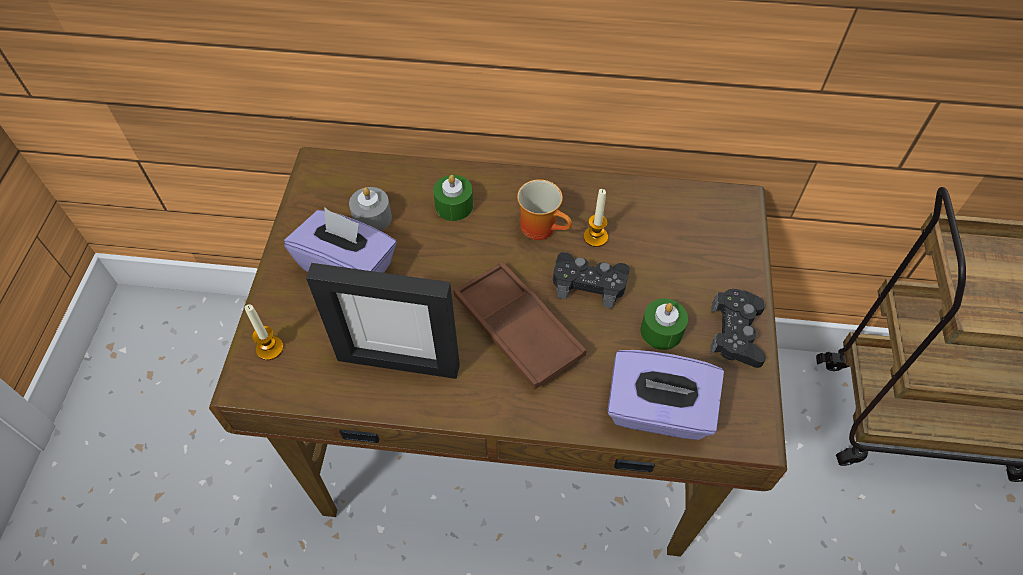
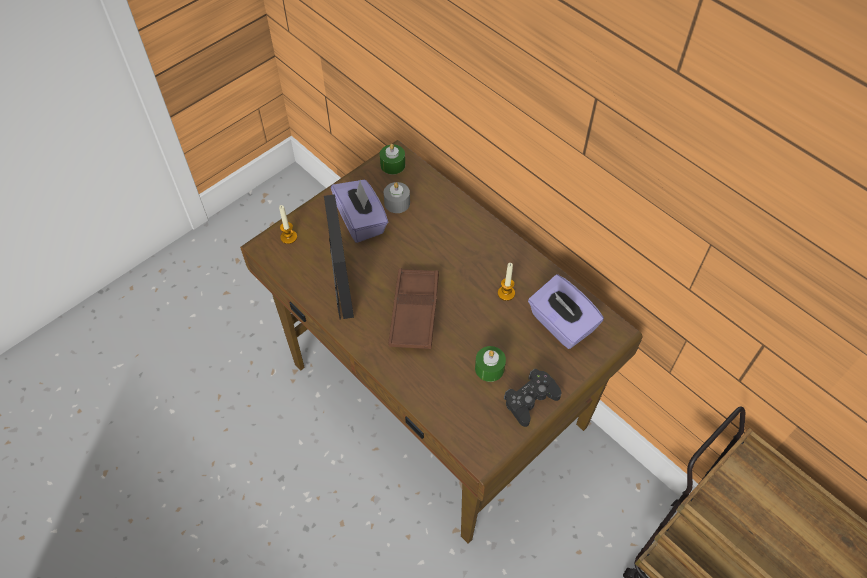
camera: 40 degrees right, 0 degrees up
picture frame [306,263,460,379] -> picture frame turned 150 degrees counterclockwise [324,194,354,320]
green candle [433,175,473,221] -> green candle moved to [380,144,405,175]
mug [517,179,572,240] -> none
black game controller [553,252,630,308] -> none
purple tissue box [607,350,724,440] -> purple tissue box moved to [528,275,604,349]

